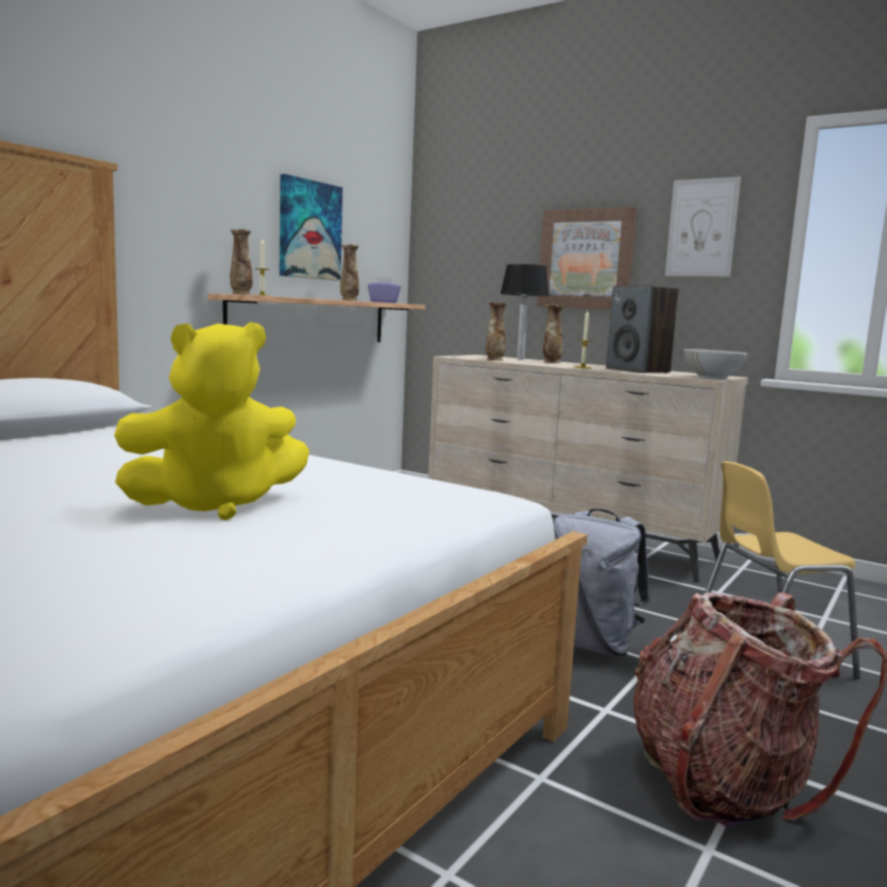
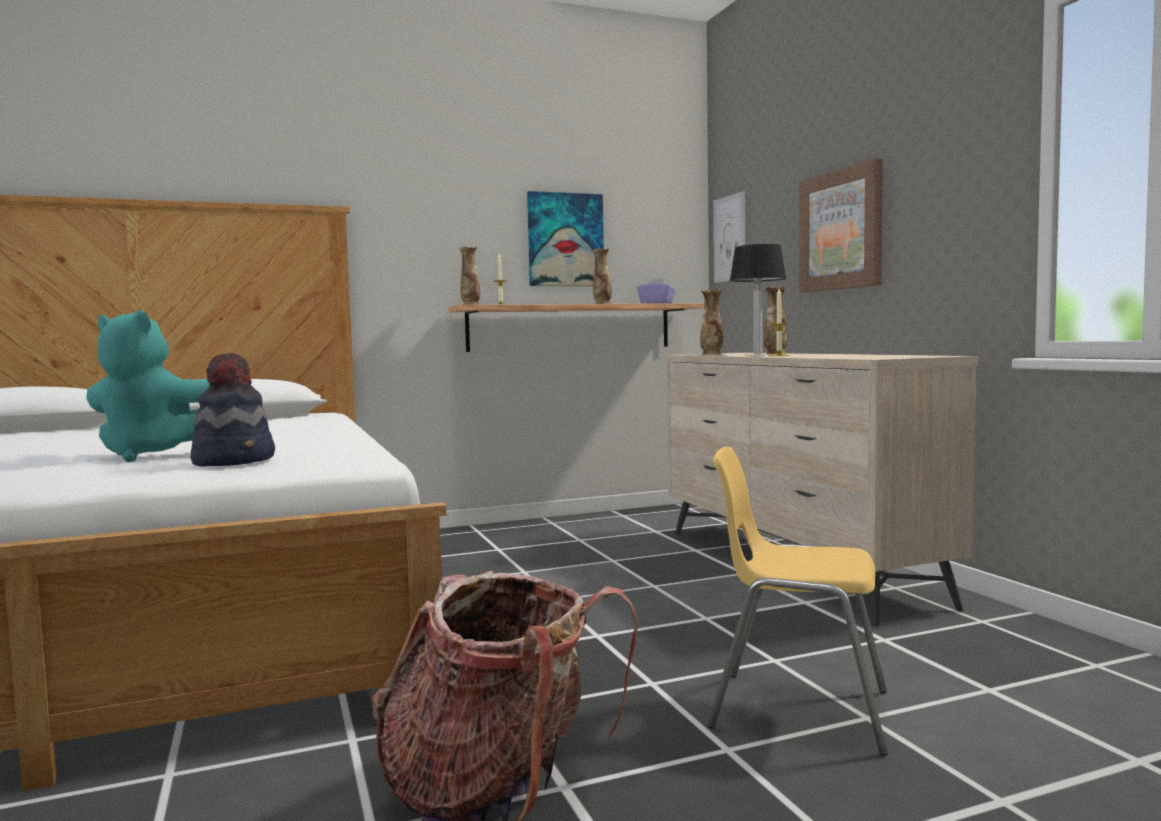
camera: 35 degrees right, 5 degrees down
yellow plush toy [114,322,309,520] -> turquoise plush toy [86,310,209,462]
grey backpack [554,509,650,656] -> none
speaker [606,285,679,373] -> none
picture [665,176,741,277] -> picture moved to [713,191,745,283]
white bowl [684,349,747,379] -> none
none -> hat [191,353,275,467]

